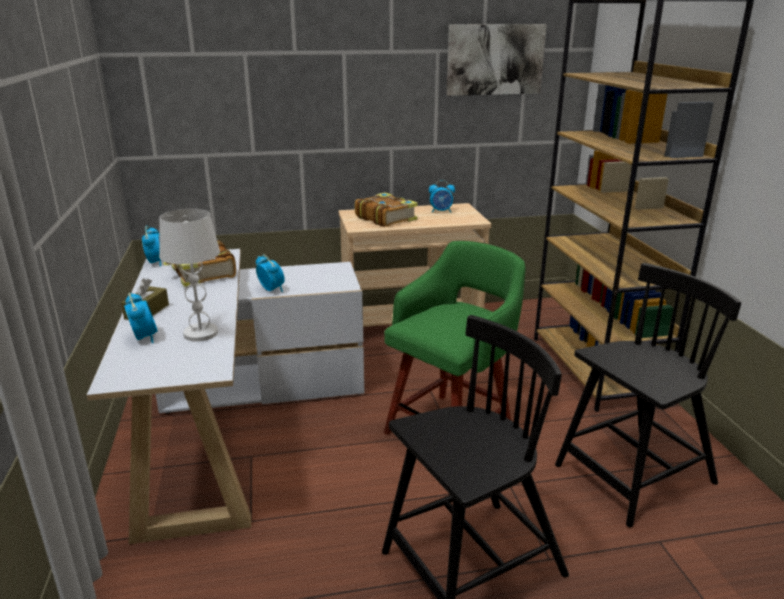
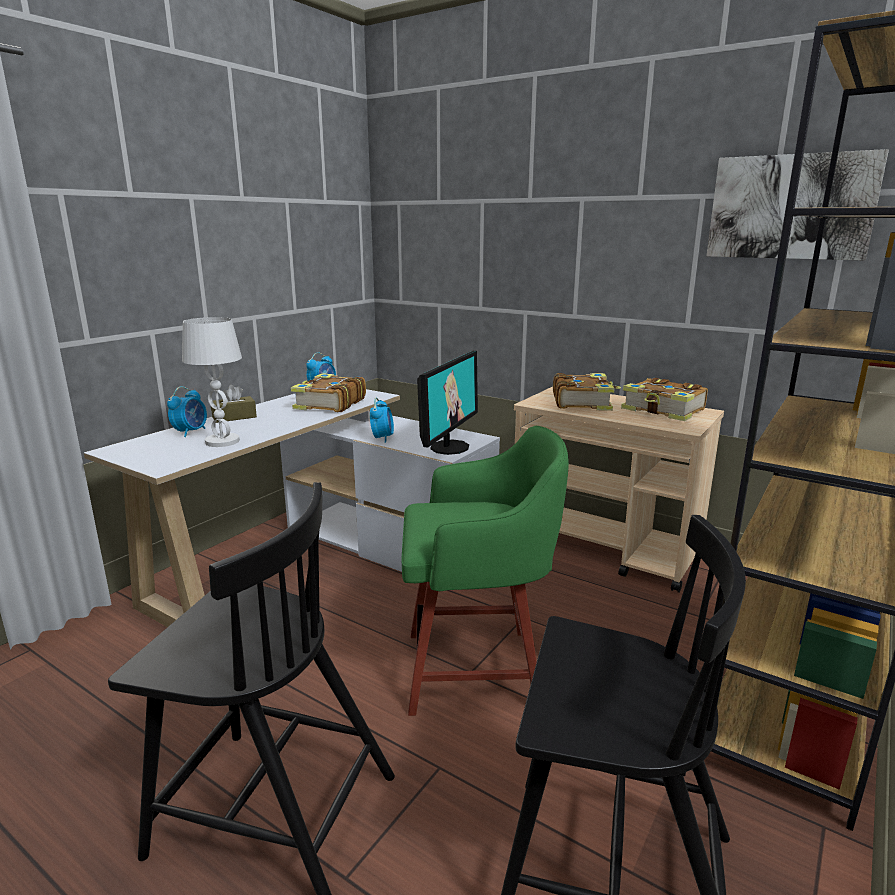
camera: 45 degrees right, 5 degrees down
alarm clock [429,180,455,213] -> book [621,377,708,421]
none -> monitor [417,351,478,455]

